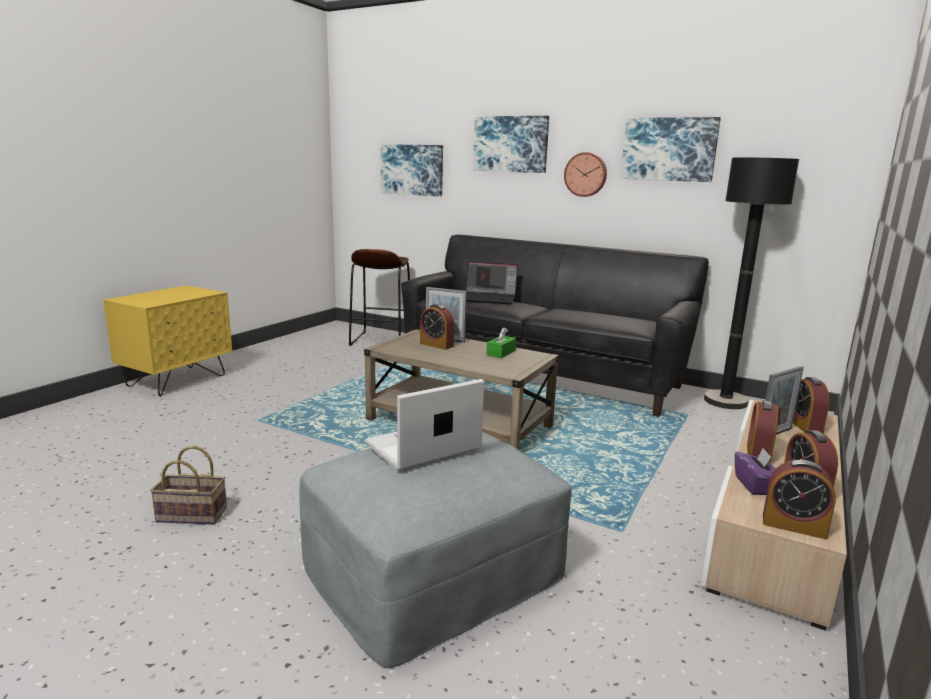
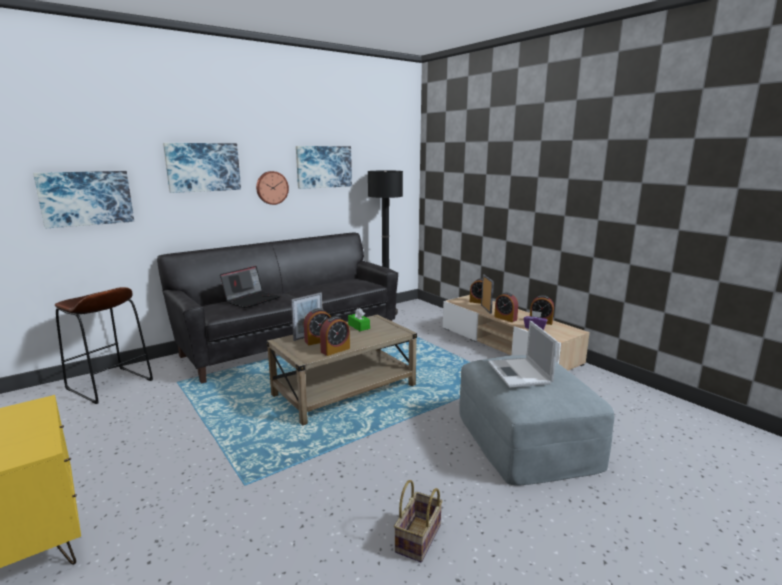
camera: 65 degrees left, 0 degrees up
alarm clock [763,460,836,539] -> alarm clock moved to [320,316,350,356]

